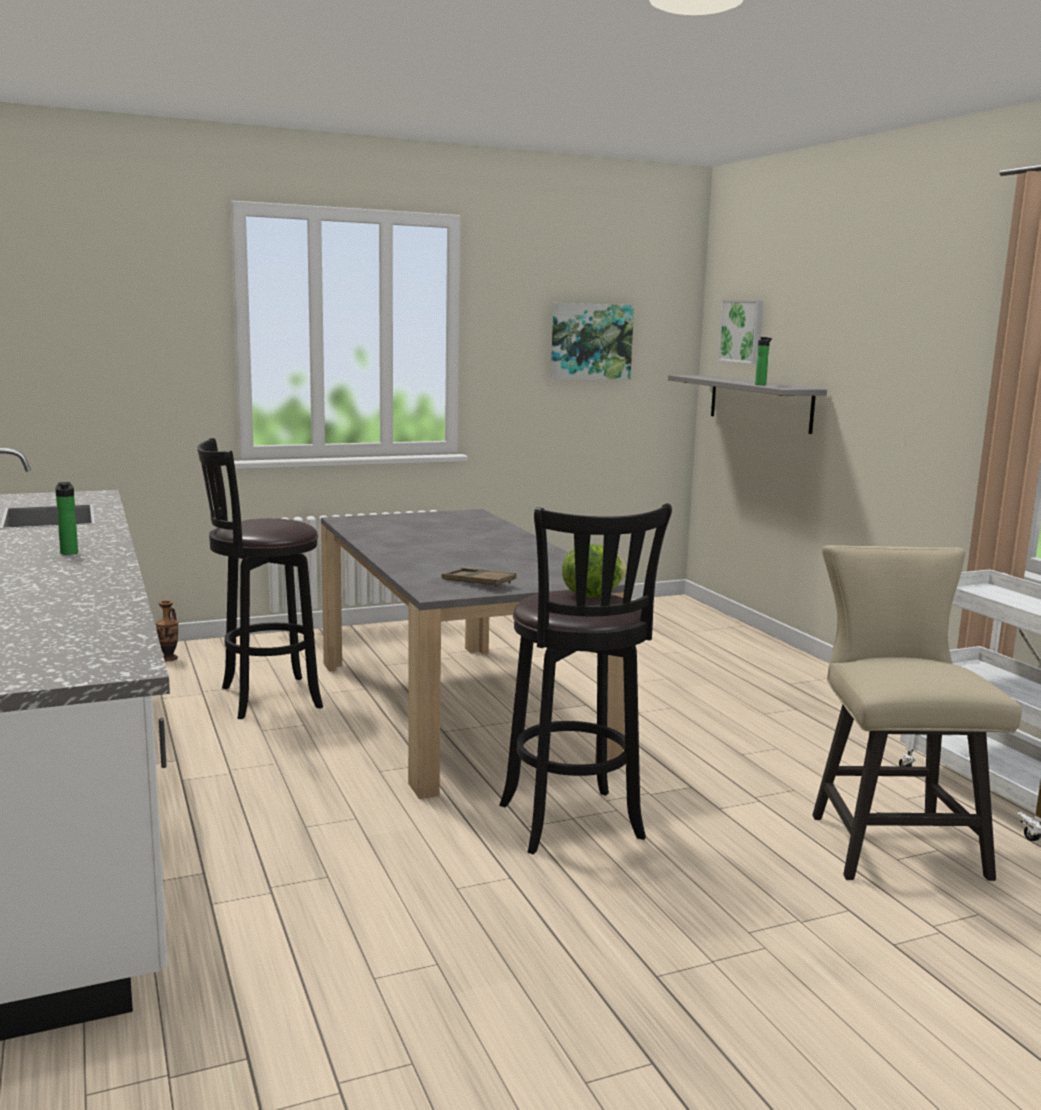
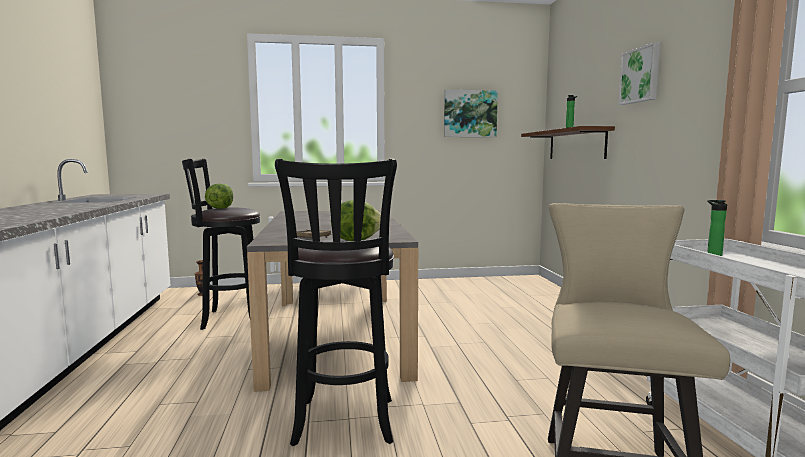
camera: 15 degrees right, 5 degrees down
bottle [55,482,78,555] -> bottle moved to [707,200,727,256]
grey shelf [668,375,827,434] -> brown shelf [521,126,615,159]
picture [718,300,764,364] -> picture moved to [619,42,660,105]
none -> lettuce [205,184,233,209]

